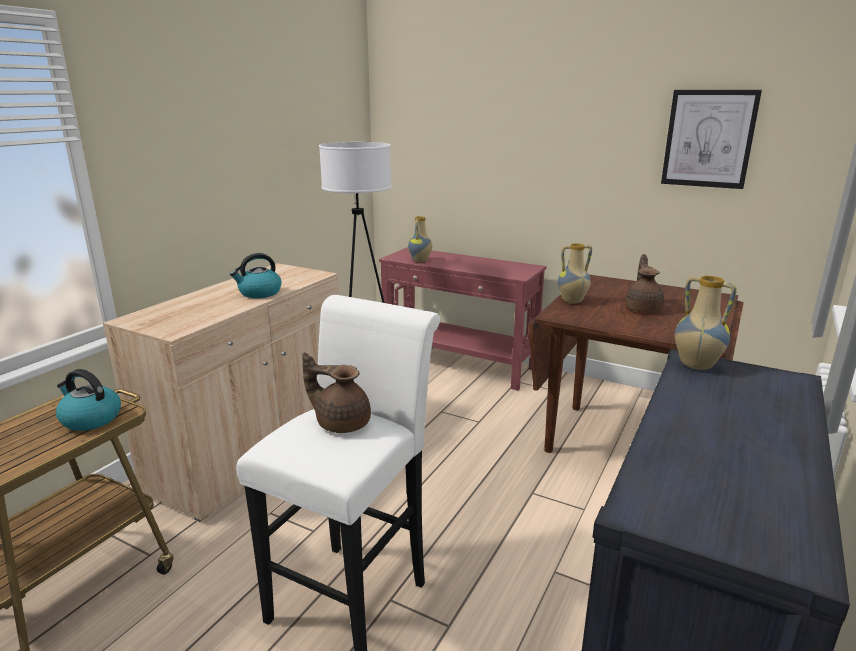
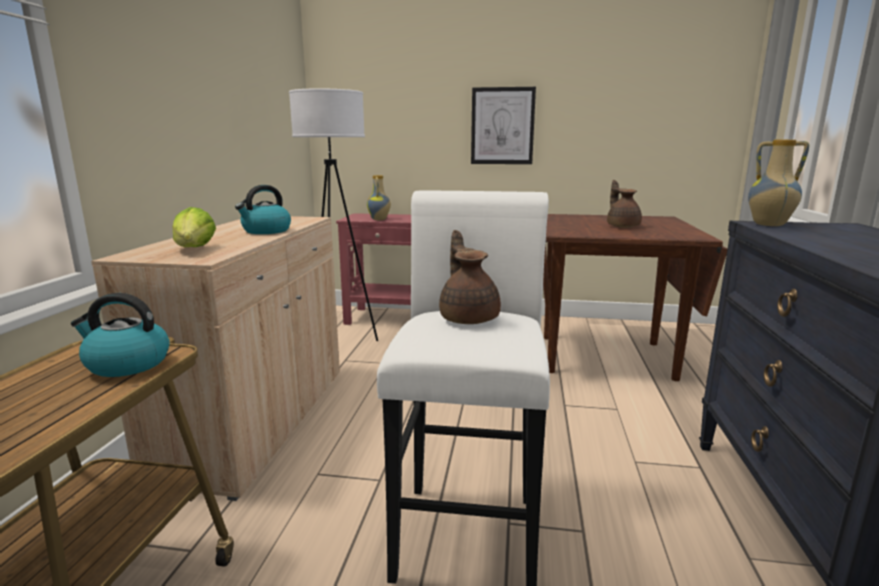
camera: 20 degrees left, 5 degrees down
brown teapot [302,352,371,433] -> brown teapot turned 75 degrees clockwise [439,230,501,324]
vase [558,243,592,304] -> none
picture [661,90,762,189] -> picture moved to [471,87,536,164]
none -> lettuce [173,207,216,247]

